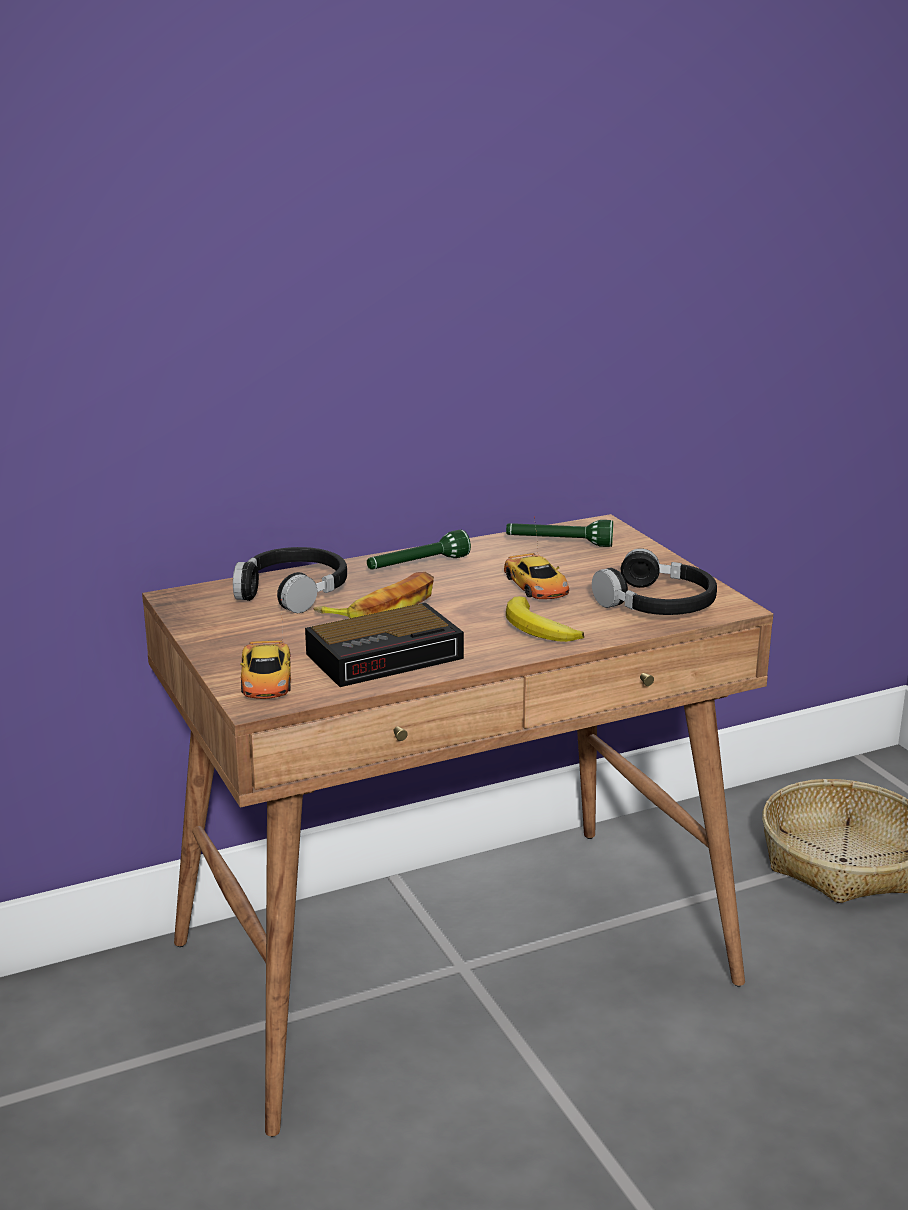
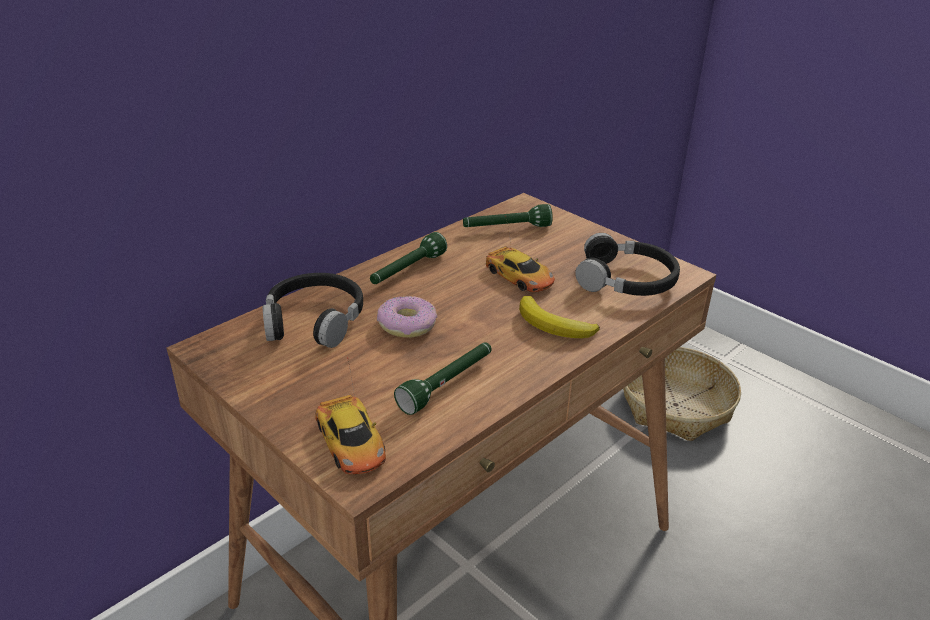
camera: 20 degrees left, 10 degrees up
alarm clock [305,603,464,687] -> green flashlight [394,342,492,415]
banana [313,572,434,618] -> donut [377,296,437,338]

